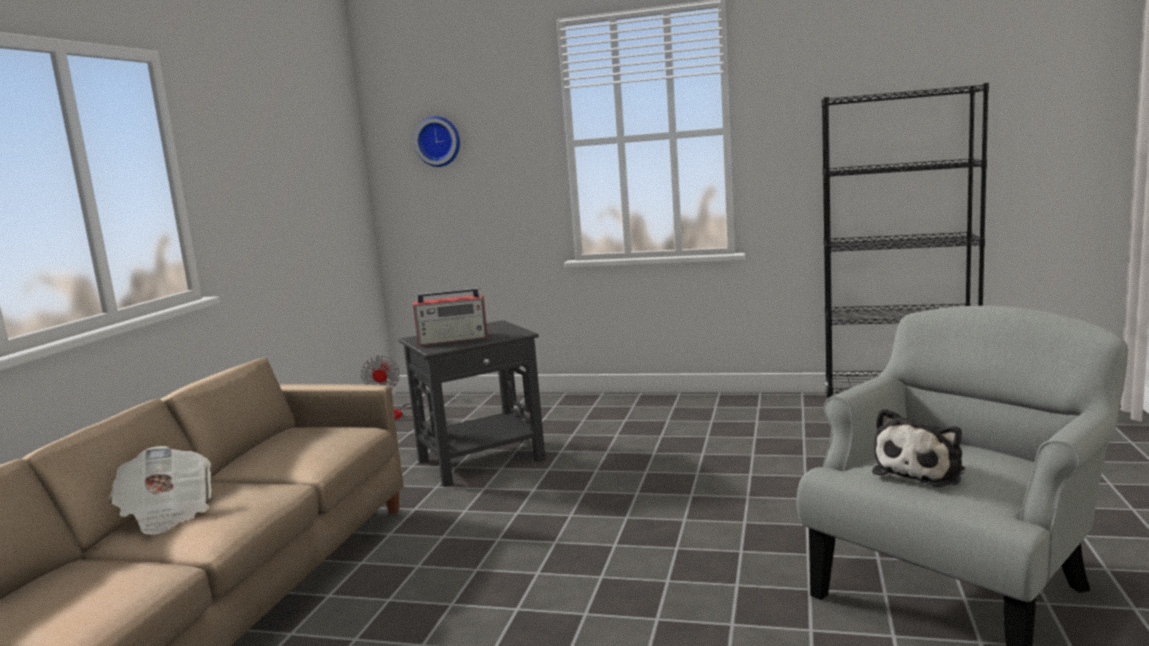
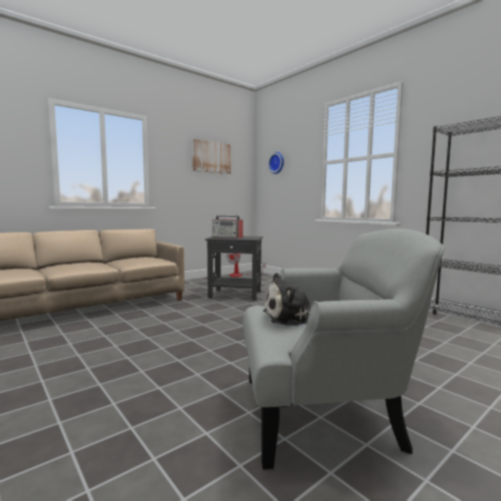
camera: 35 degrees right, 5 degrees down
newspaper [109,446,212,535] -> none
none -> picture [192,139,231,174]

